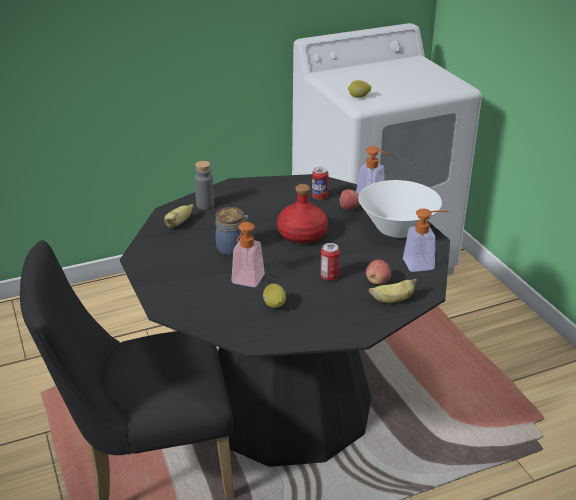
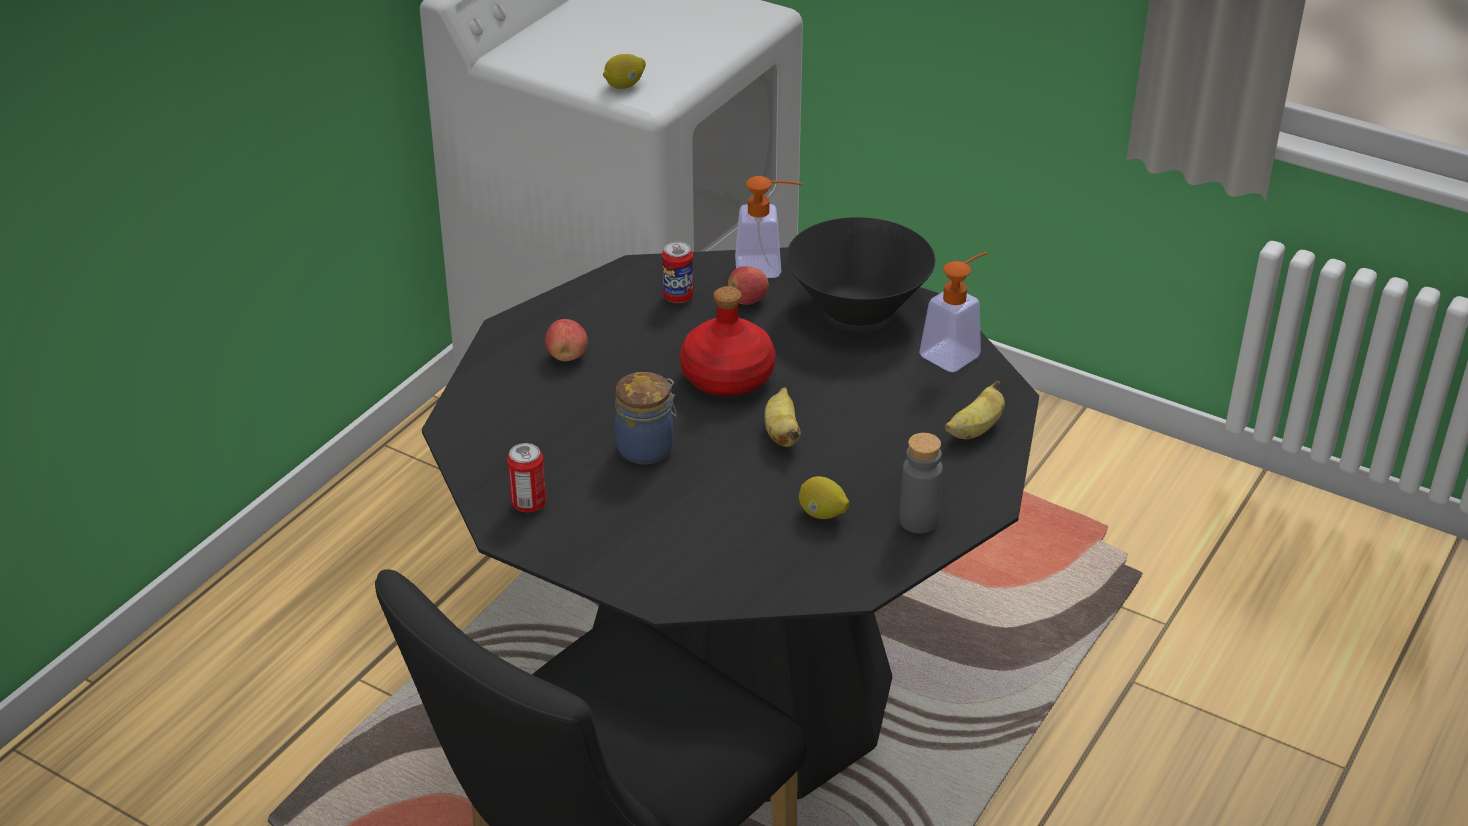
camera: 35 degrees left, 5 degrees up
banana [164,204,194,228] -> banana moved to [764,388,801,447]
grey bottle [194,161,214,210] -> grey bottle moved to [899,433,943,534]
soap dispenser [232,222,265,287] -> none
can [320,243,340,281] -> can moved to [507,443,546,512]
white bowl [359,180,442,238] -> black bowl [786,217,935,326]
apple [366,259,391,284] -> apple moved to [545,319,588,361]

